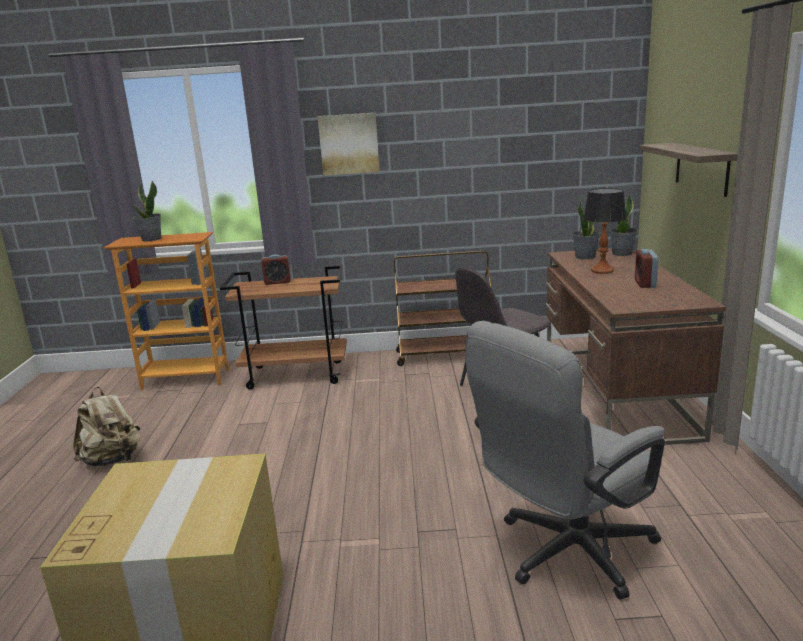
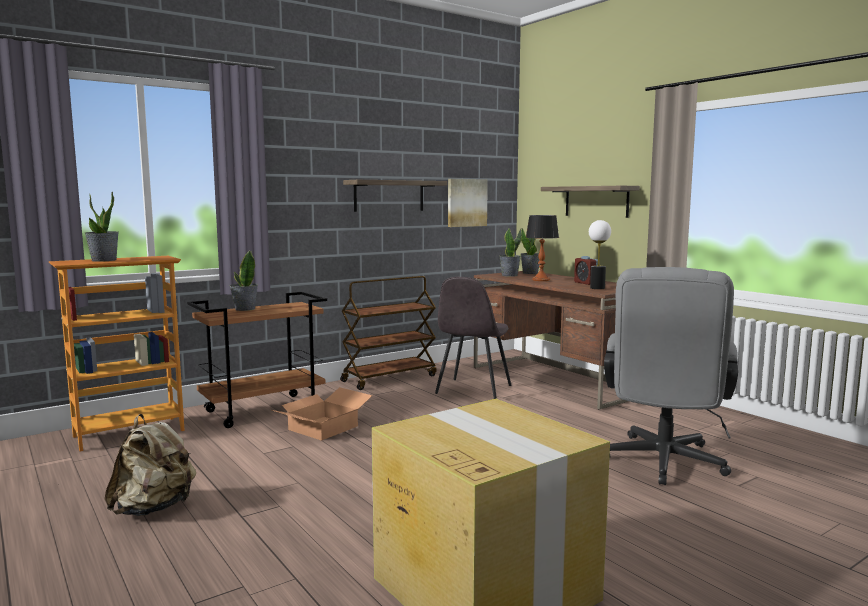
camera: 35 degrees left, 10 degrees down
alarm clock [261,255,290,285] -> potted plant [230,250,258,311]
picture [317,113,380,175] -> picture moved to [448,179,488,227]
none -> cardboard box [272,387,372,441]
none -> shelf [343,180,447,212]
none -> table lamp [589,220,611,289]

